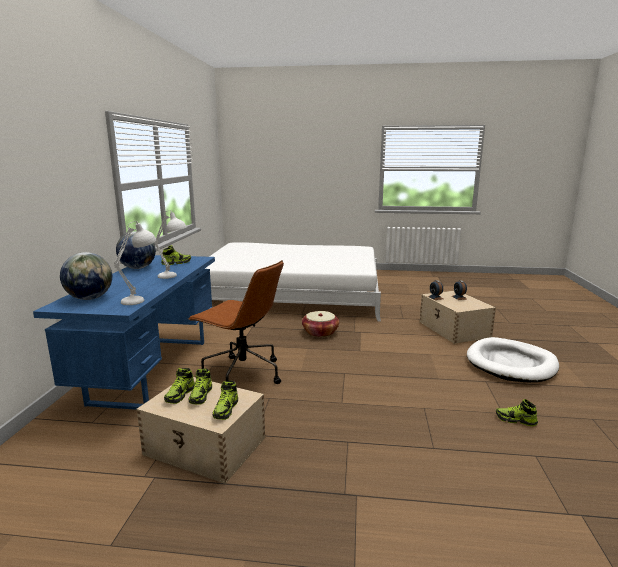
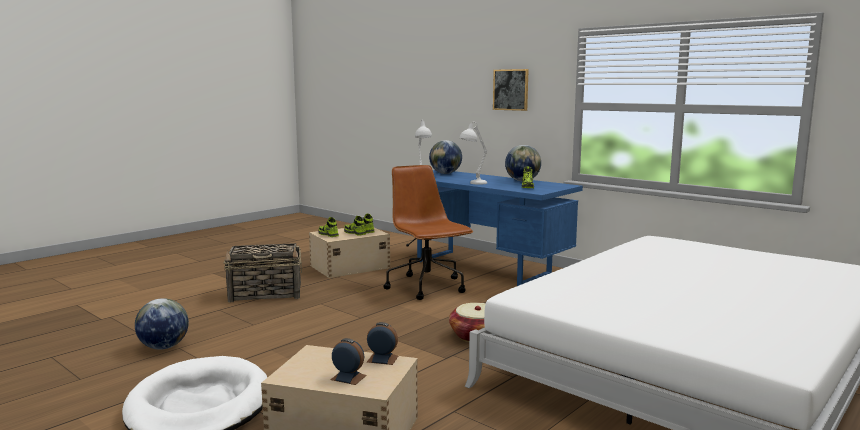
camera: 125 degrees right, 5 degrees down
brown office chair [188,260,284,384] -> brown office chair turned 90 degrees clockwise [383,165,473,300]
shoe [496,399,538,426] -> globe [135,298,189,350]
none -> basket [223,243,302,302]
none -> picture [493,69,529,111]

